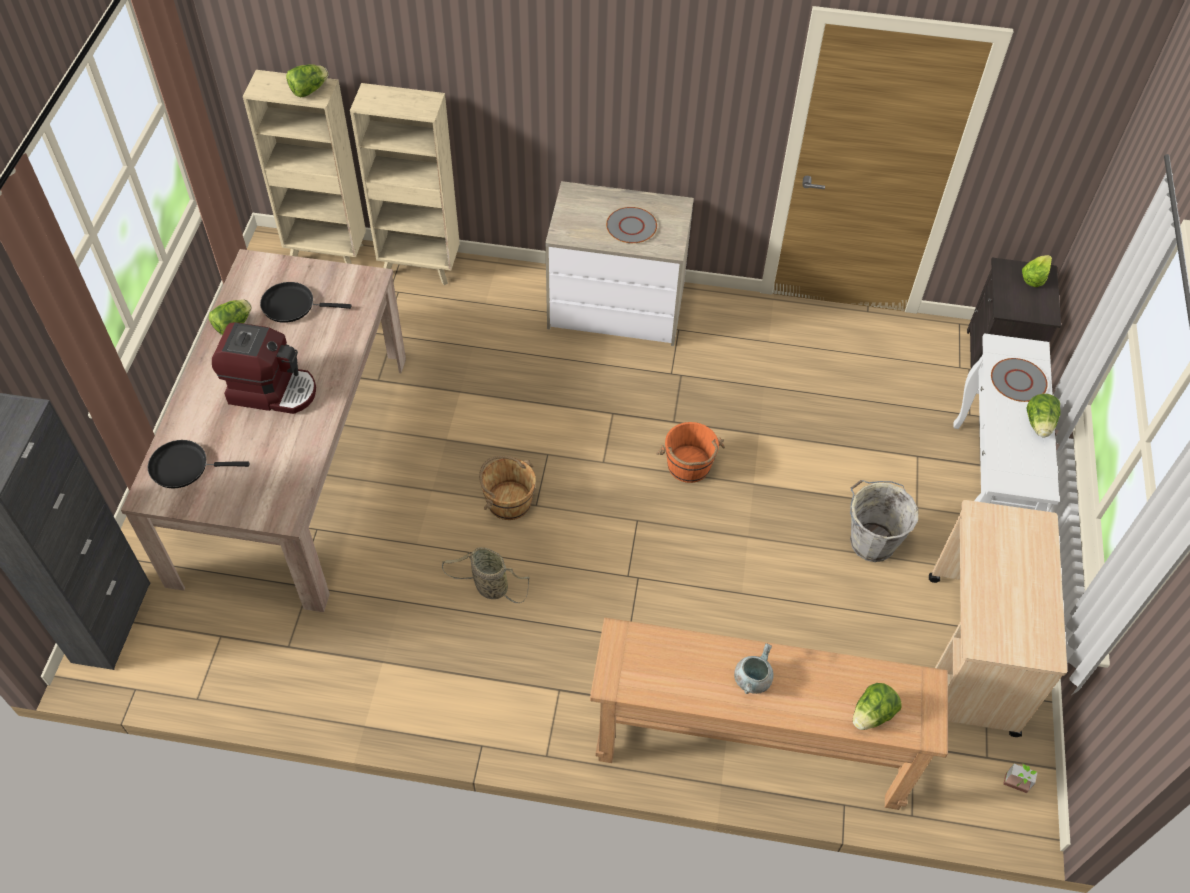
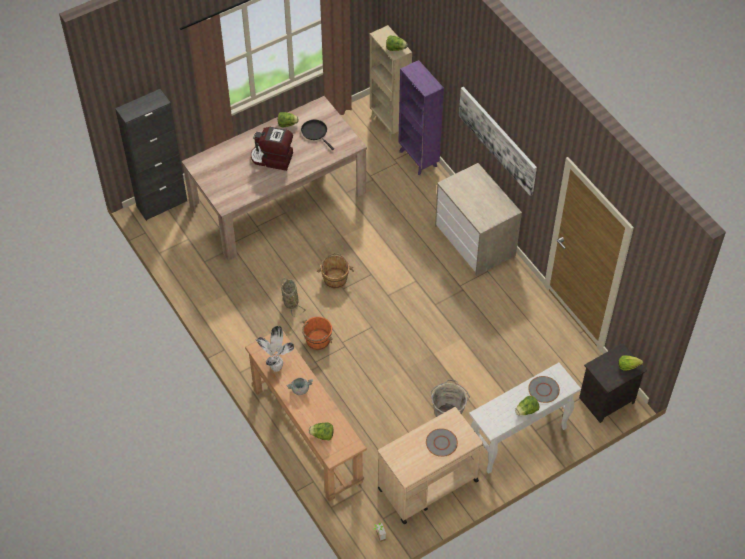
camera: 50 degrees right, 0 degrees up
black frying pan [148,440,250,488] -> none
coffee machine [212,322,316,414] -> coffee machine turned 135 degrees clockwise [251,127,293,171]
beige bookcase [350,83,460,285] -> purple bookcase [398,60,444,175]
grey plate [606,207,657,243] -> grey plate moved to [426,428,458,457]
orange bucket [656,422,725,483] -> orange bucket moved to [302,317,333,350]
none -> potted plant [255,326,294,372]
none -> picture [459,87,537,196]

